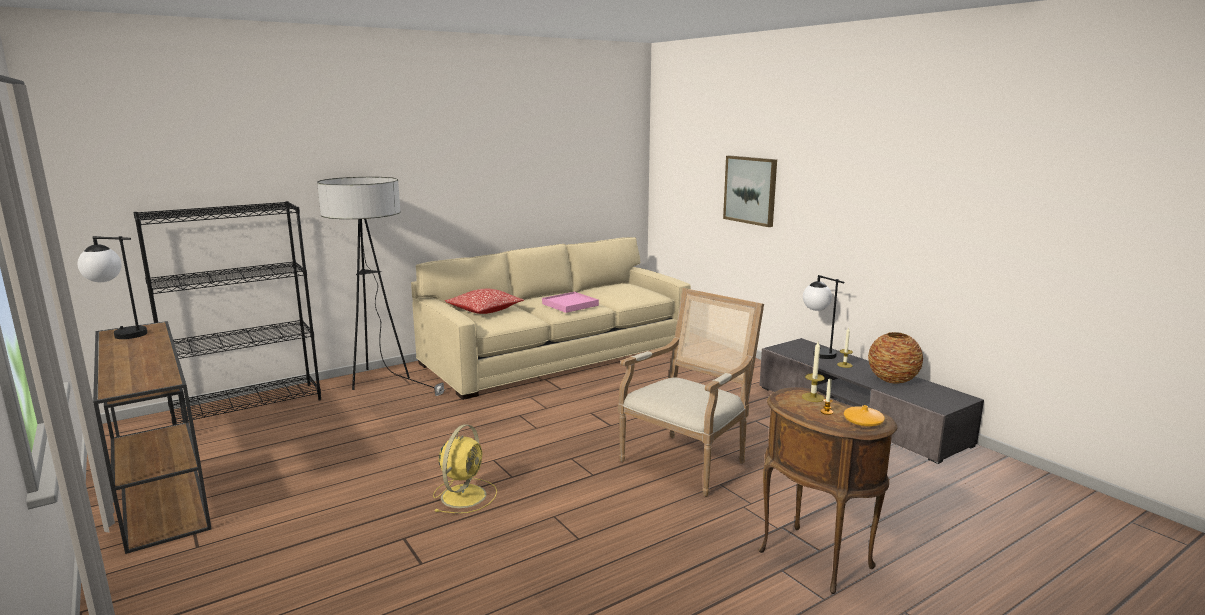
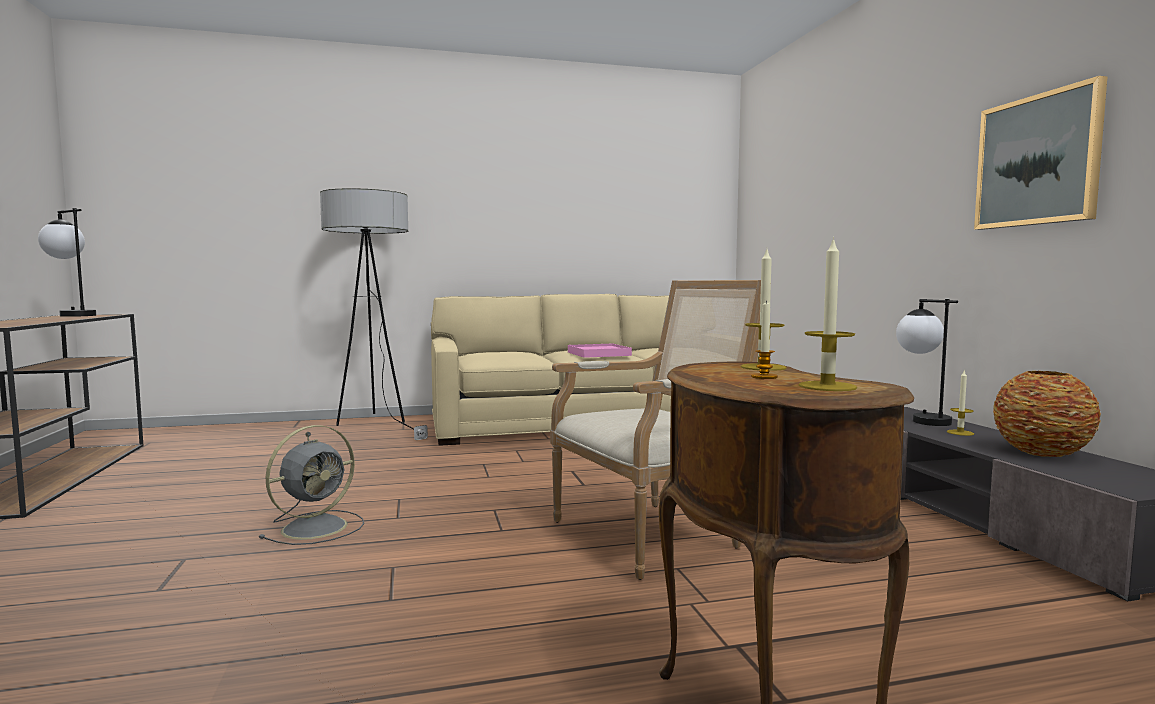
camera: 20 degrees right, 10 degrees down
black bookcase [133,201,321,425] -> none
yellow fan [433,424,497,513] -> grey fan [259,425,364,545]
pillow [445,289,524,314] -> none
picture [723,156,777,227] -> picture moved to [974,76,1107,230]
orange vase [844,405,885,427] -> candle [799,237,857,391]

